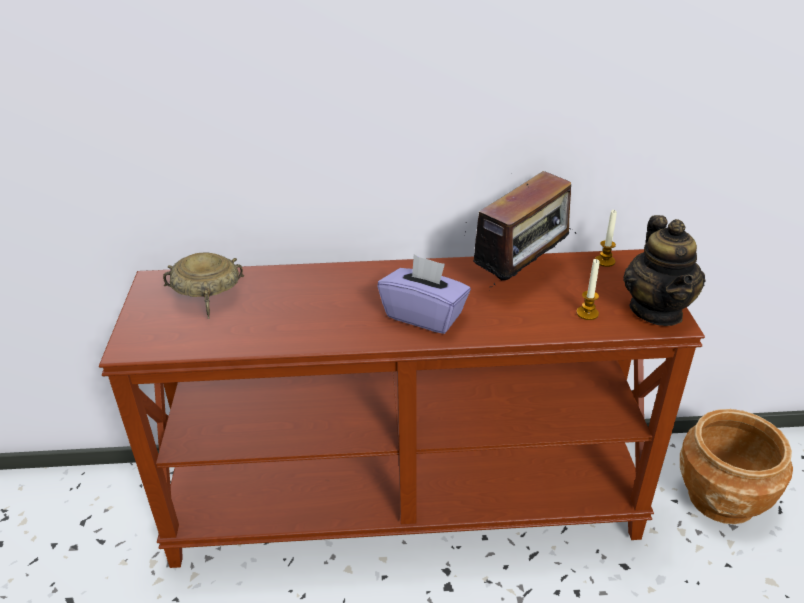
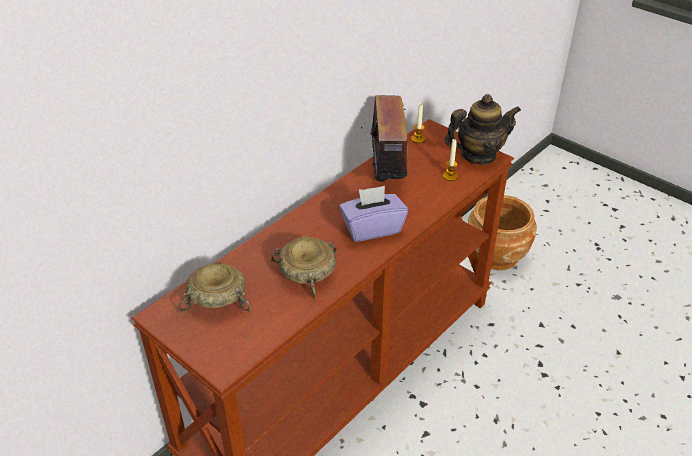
camera: 45 degrees left, 5 degrees up
teapot [623,215,705,326] -> teapot turned 60 degrees counterclockwise [444,94,521,165]
none -> beige bowl [270,236,337,301]

